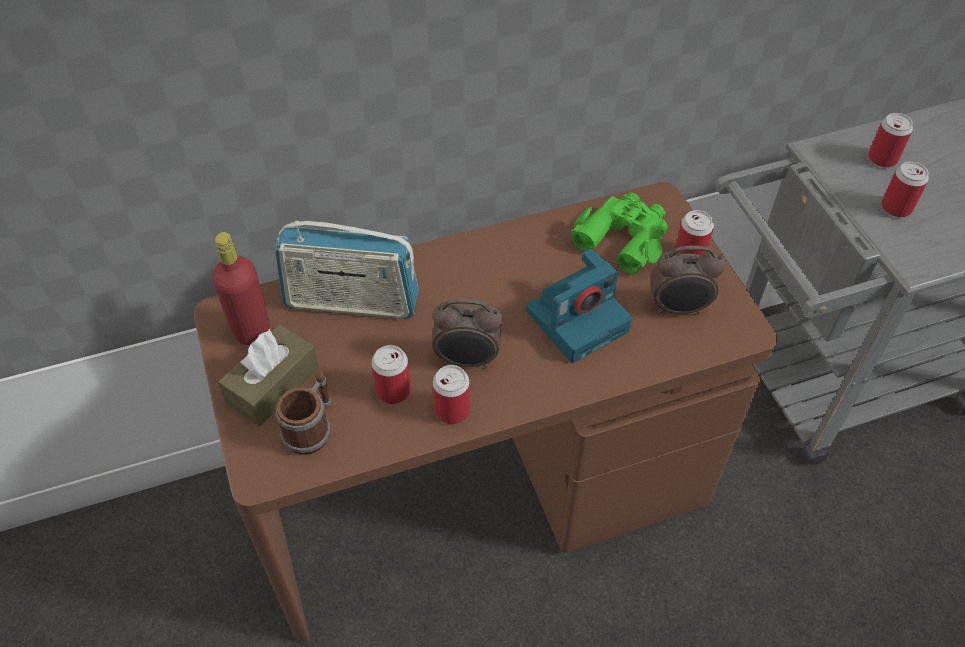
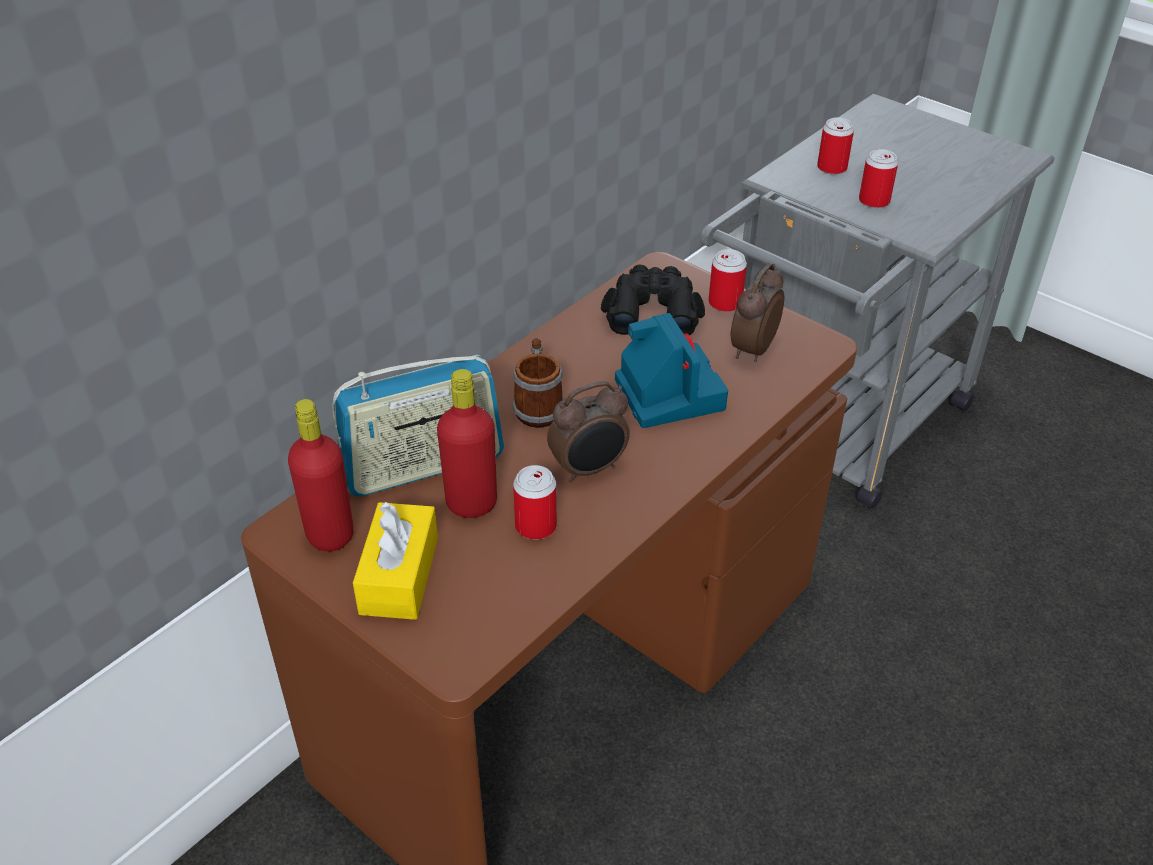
camera: 30 degrees left, 10 degrees down
brown tissue box [218,325,319,426] -> yellow tissue box [353,502,438,620]
mug [276,372,331,455] -> mug moved to [513,338,563,428]
can [433,365,470,424] -> none
camera [526,249,632,363] -> camera turned 45 degrees counterclockwise [615,313,728,428]
green binoculars [571,192,668,274] -> black binoculars [601,265,705,335]
alarm clock [651,246,725,315] -> alarm clock turned 150 degrees clockwise [731,263,784,362]
none -> red bottle [437,369,497,518]

